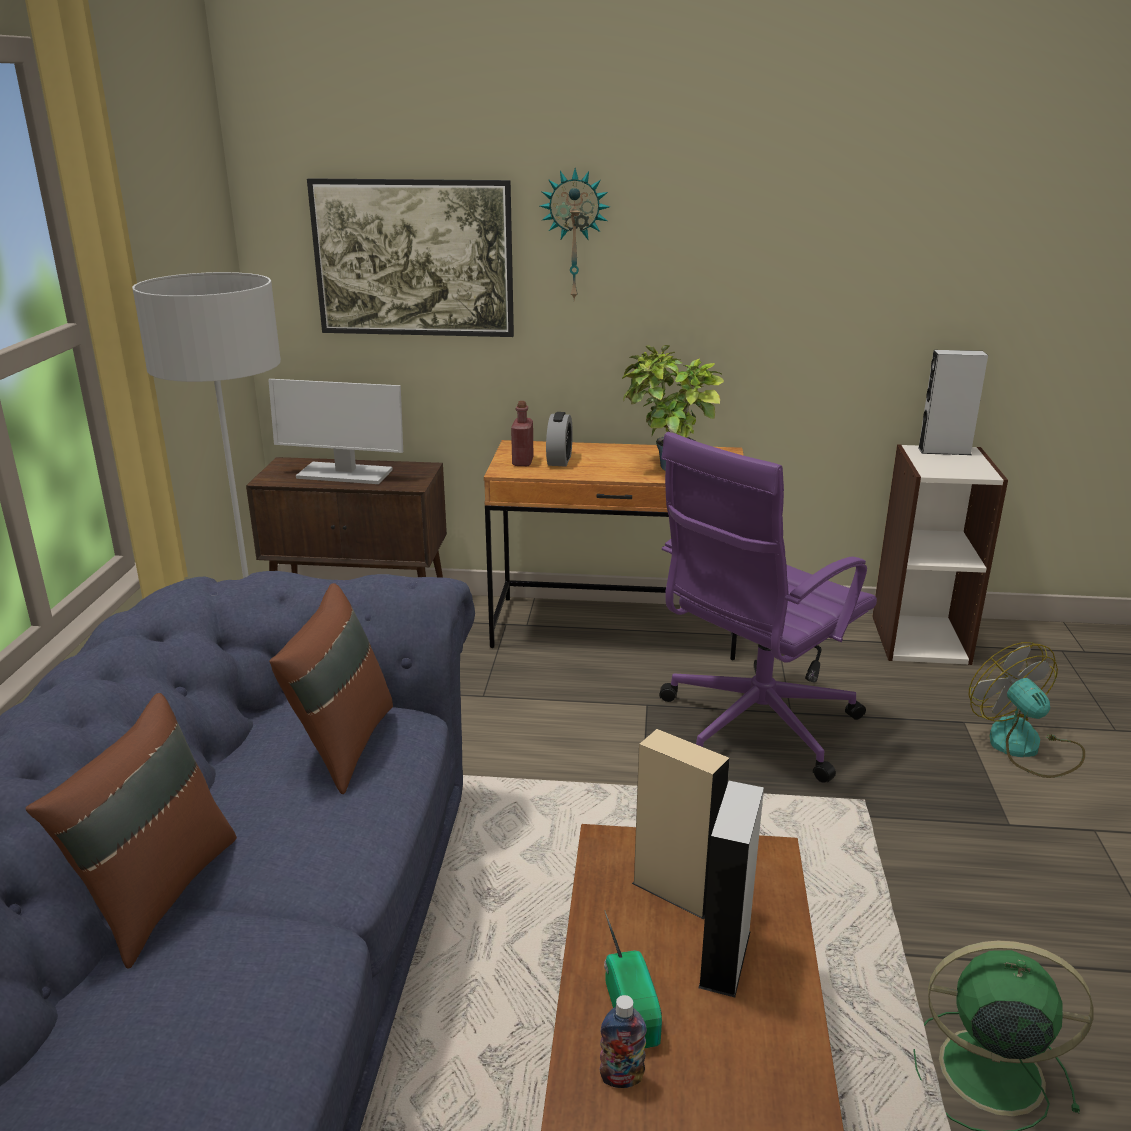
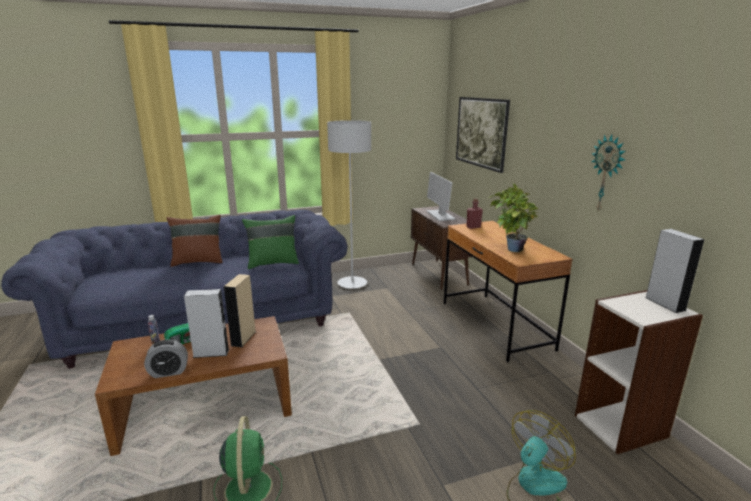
camera: 65 degrees right, 5 degrees down
brown pillow [269,583,393,794] -> green pillow [242,215,299,269]
wall clock [540,168,610,301] -> wall clock moved to [592,134,625,212]
alarm clock [546,412,573,467] -> alarm clock moved to [144,340,188,378]
purple office chair [659,432,877,783] -> none

